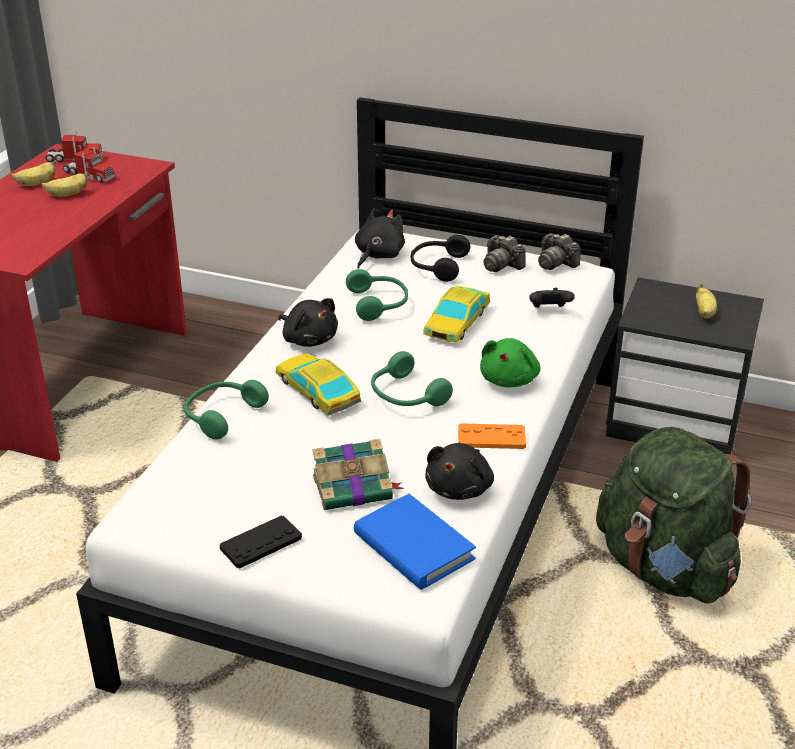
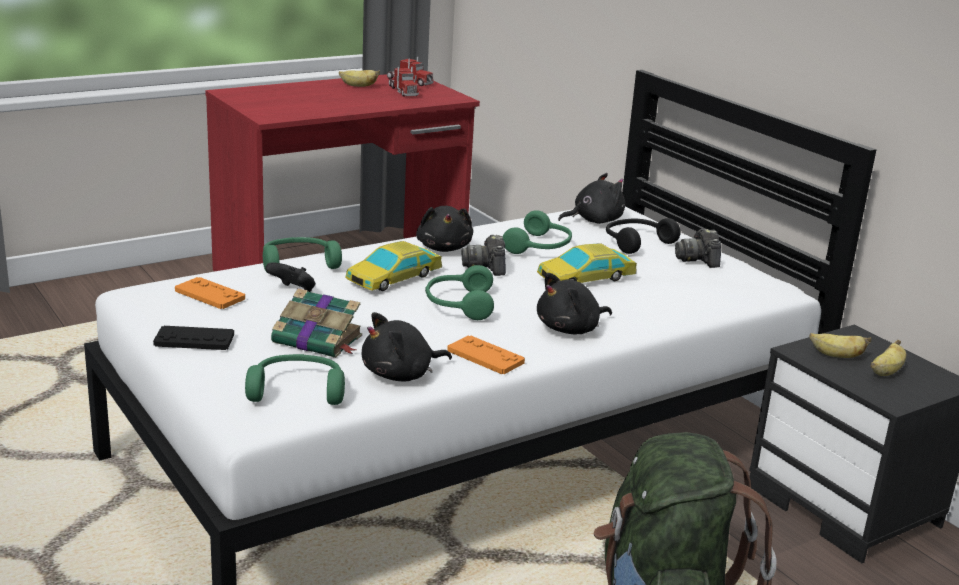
camera: 35 degrees right, 10 degrees down
banana [41,172,90,197] -> banana moved to [810,333,871,358]
toy car [275,354,361,416] -> toy car turned 135 degrees counterclockwise [345,241,442,291]
blue book [354,494,476,590] -> green headphones [245,354,345,405]
green plush toy [480,338,541,387] -> black plush toy [537,273,612,334]
black game controller [529,288,575,308] -> black game controller moved to [265,262,315,292]
camera [538,233,580,270] -> camera moved to [462,235,506,276]
none -> orange game controller [175,277,245,309]

